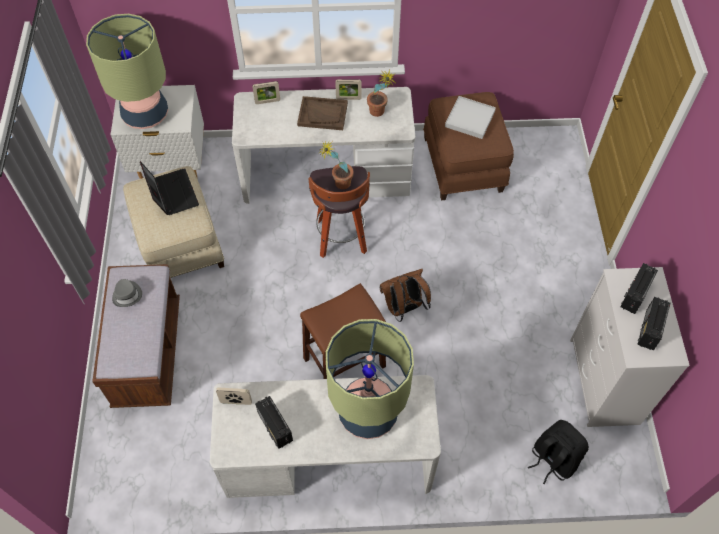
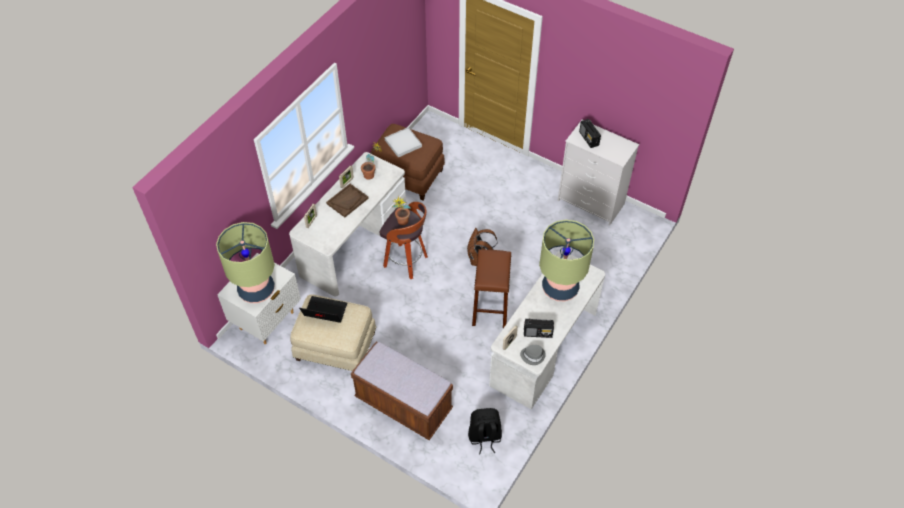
camera: 55 degrees left, 5 degrees down
grey hat [112,279,142,307] -> grey hat moved to [520,345,546,365]
black backpack [528,420,589,485] -> black backpack moved to [468,408,502,454]
radio [637,297,670,350] -> none

